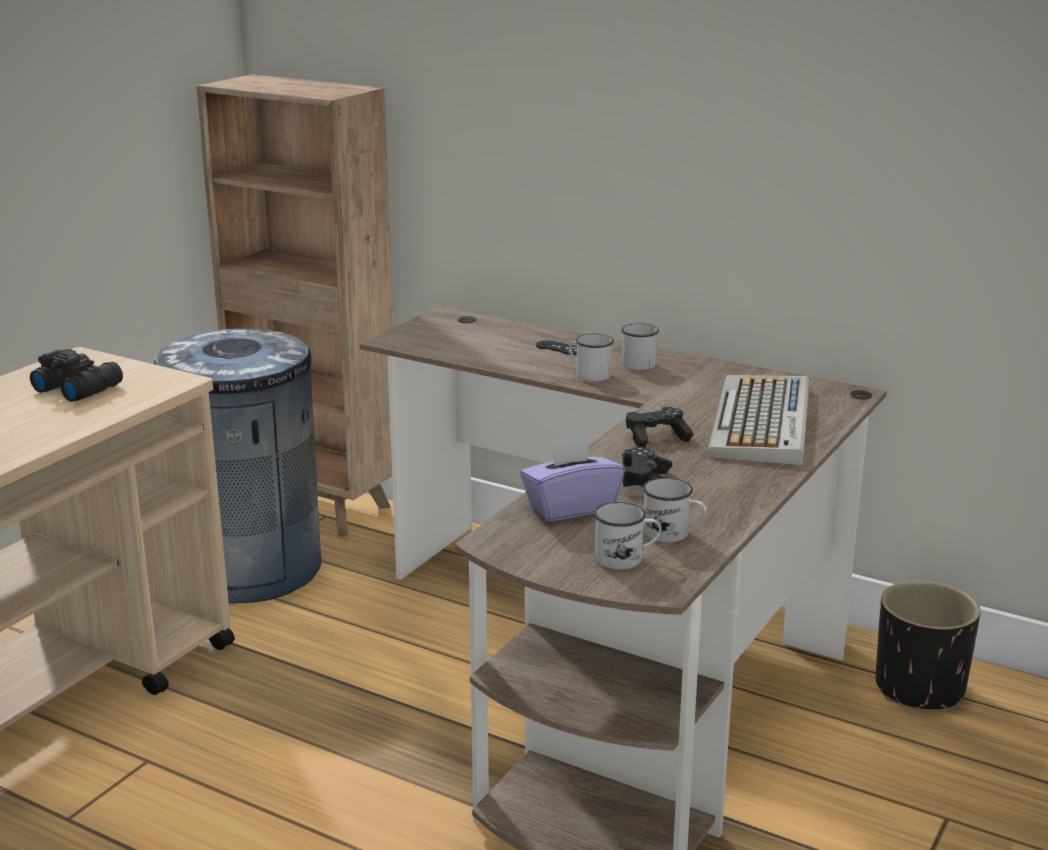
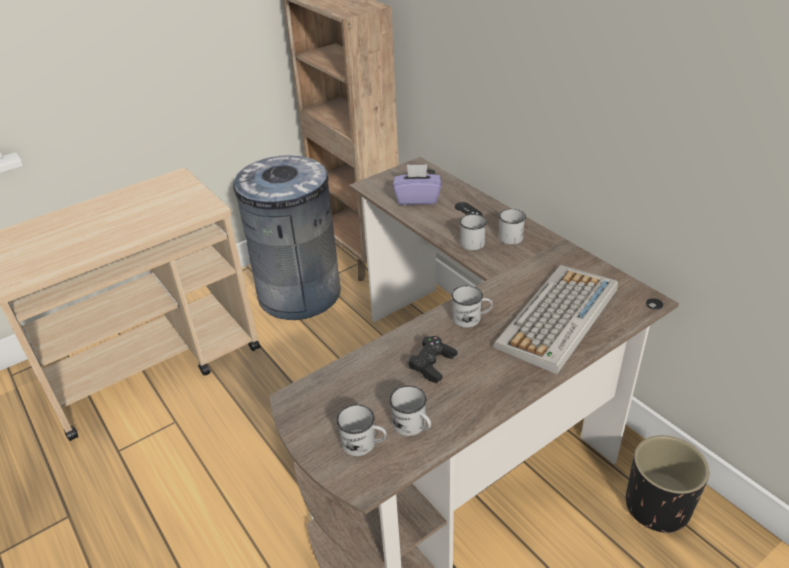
camera: 25 degrees right, 15 degrees up
black binoculars [30,349,123,402] -> none
purple tissue box [520,436,625,522] -> purple tissue box moved to [393,164,441,205]
black game controller [626,407,694,448] -> white mug [451,285,493,328]

